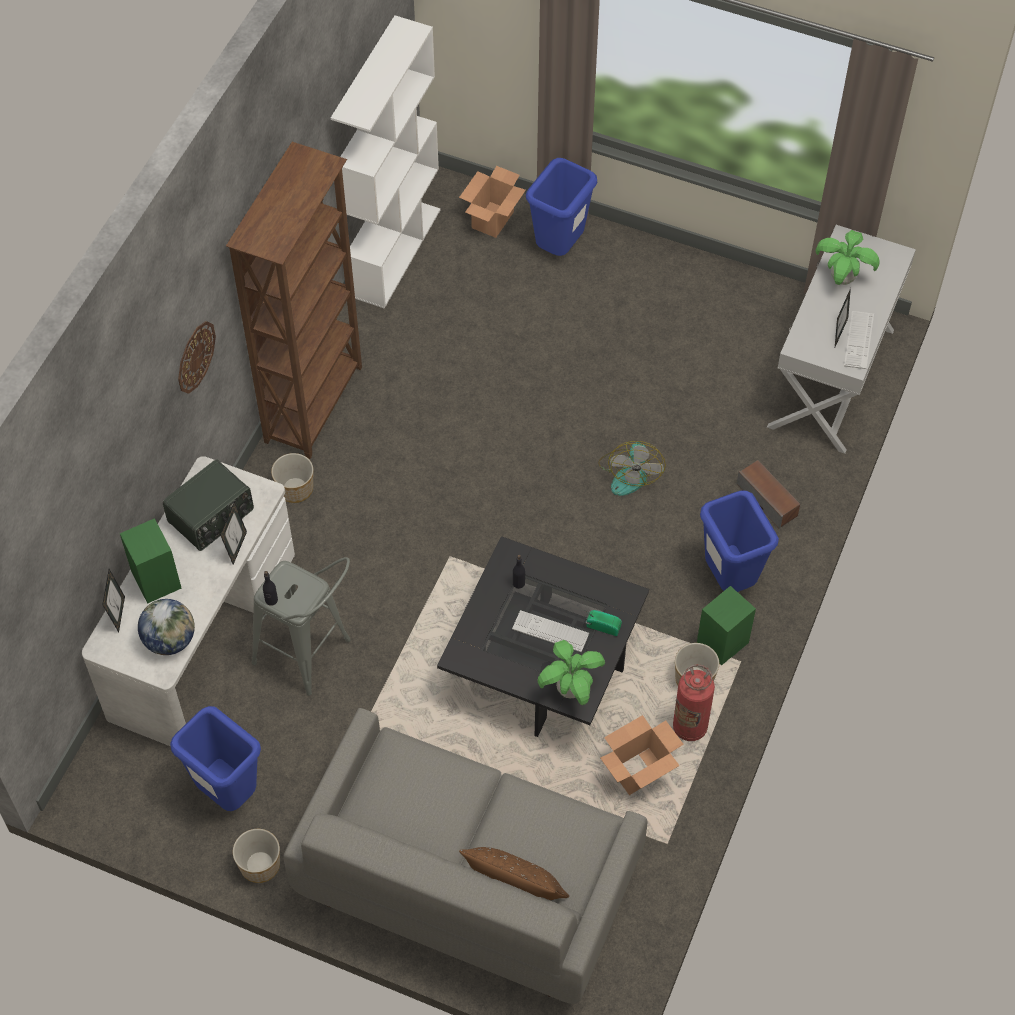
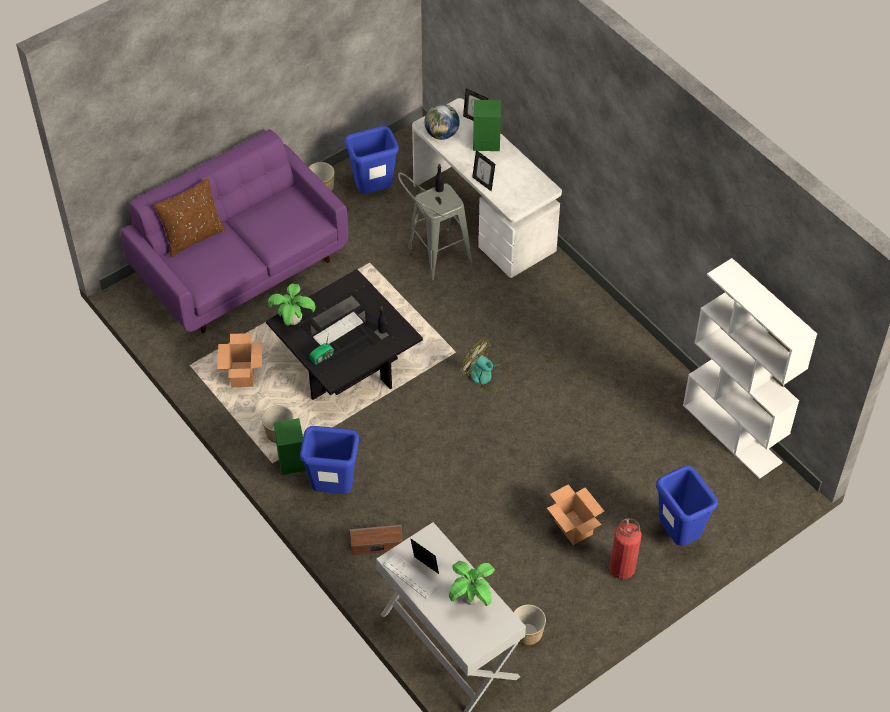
camera: 120 degrees right, 5 degrees down
radio [163,459,254,551] -> none
wall clock [178,321,216,394] -> none
brown bookcase [226,142,362,459] -> none
planter [271,453,313,503] -> planter moved to [514,605,546,645]
grey sofa [283,708,647,1004] -> purple sofa [121,129,349,333]
cardboard box [459,166,526,238] -> cardboard box moved to [547,484,604,545]
fan [598,441,666,496] -> fan moved to [460,339,509,391]
fire extinguisher [673,664,715,741] -> fire extinguisher moved to [609,518,642,579]

